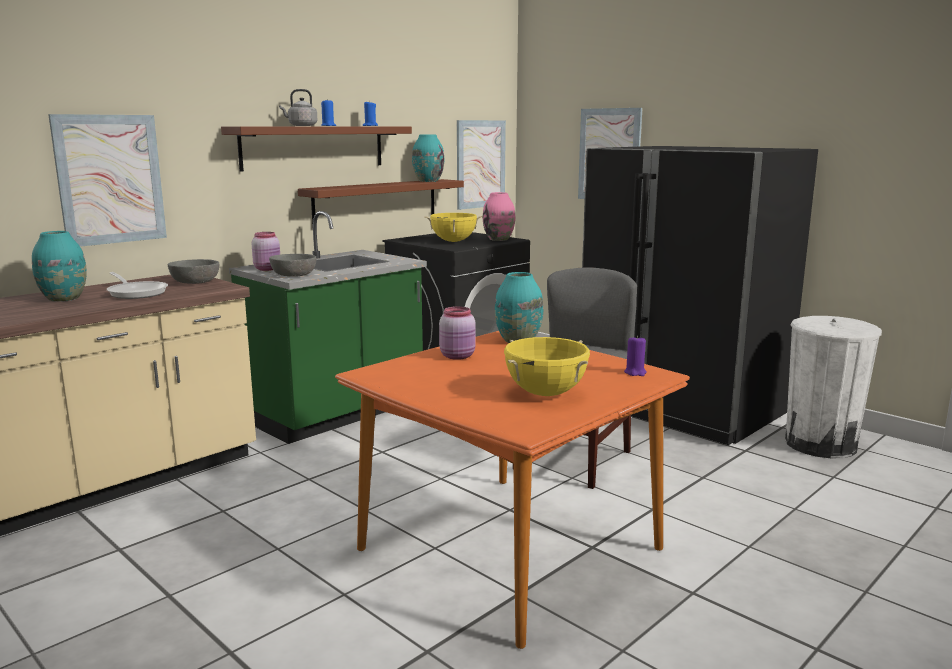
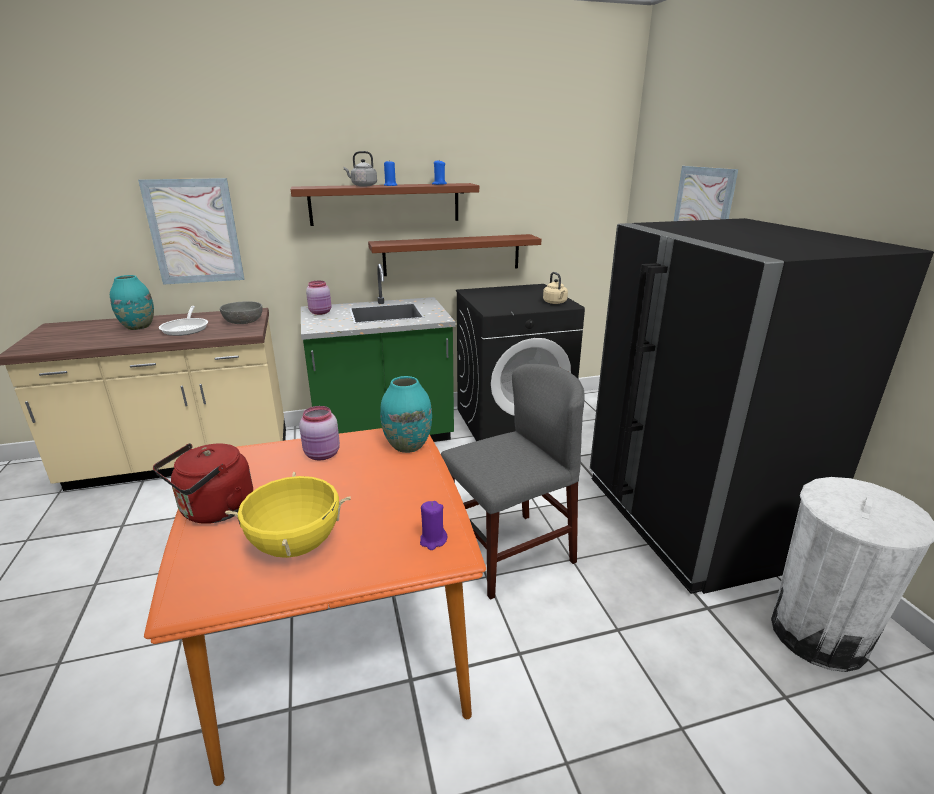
camera: 30 degrees right, 10 degrees up
grey bowl [269,254,317,277] -> none
turquoise vase [412,134,444,182] -> none
yellow cooking pot [424,213,483,242] -> none
picture [457,120,506,210] -> none
pink vase [483,192,515,241] -> beige kettle [543,272,568,304]
none -> red kettle [153,443,253,524]

